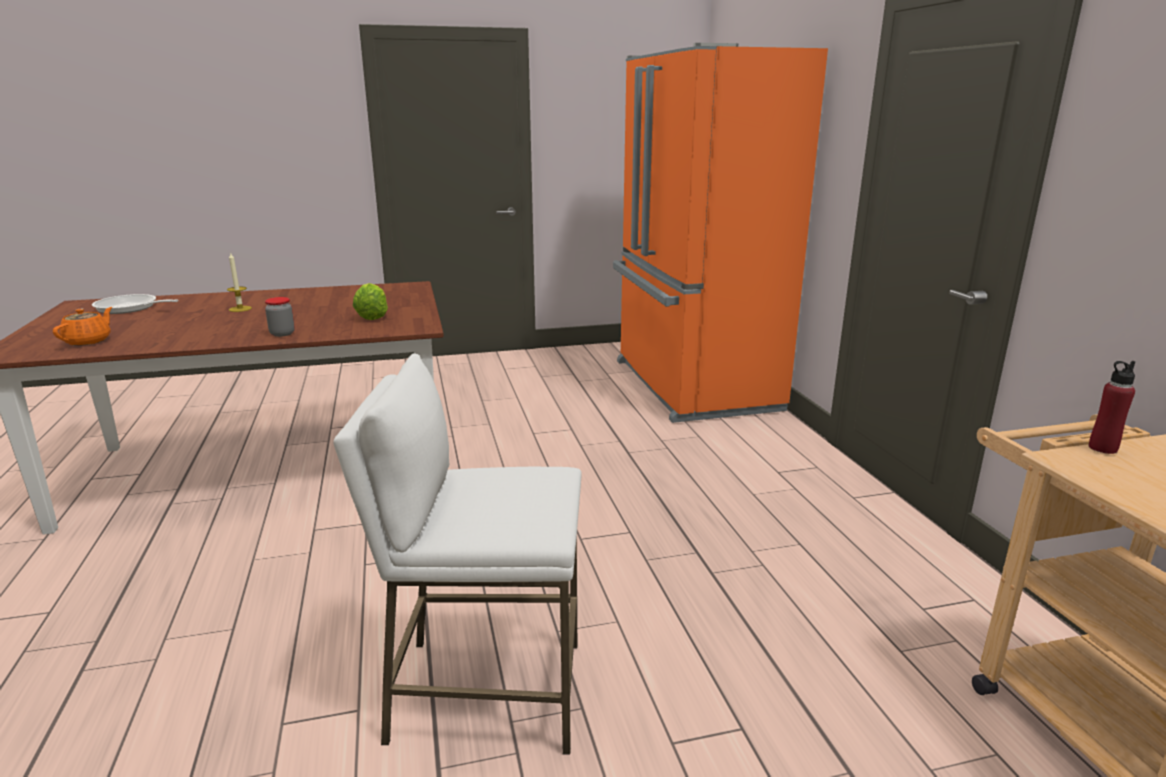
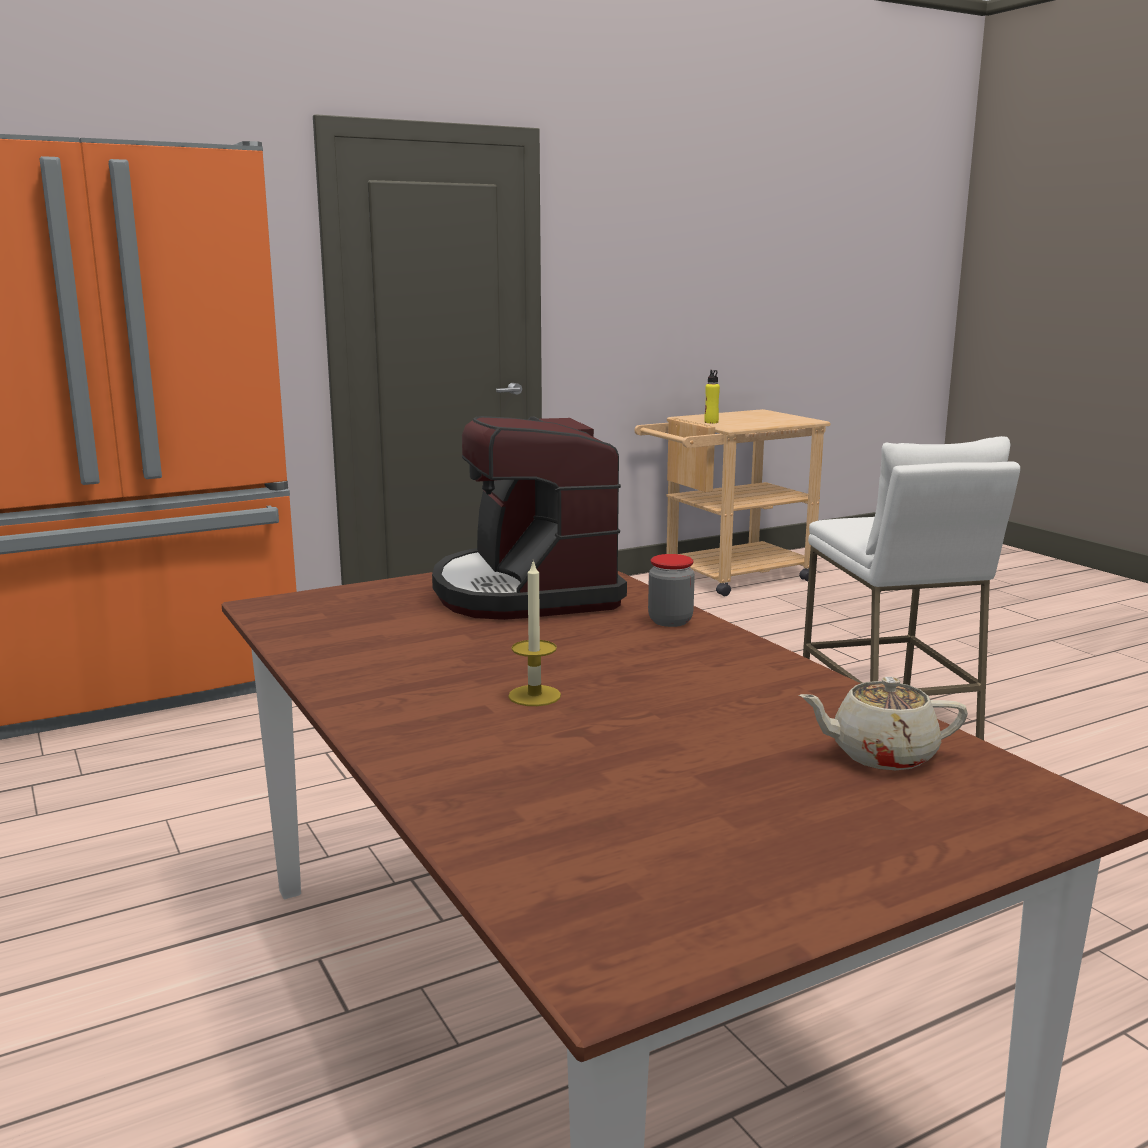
camera: 105 degrees left, 5 degrees down
orange teapot [53,307,112,346] -> beige teapot [799,677,968,770]
frying pan [92,294,178,314] -> none
lettuce [353,283,388,320] -> coffee machine [432,416,627,620]
red bottle [1089,361,1135,454] -> yellow bottle [704,370,720,423]

